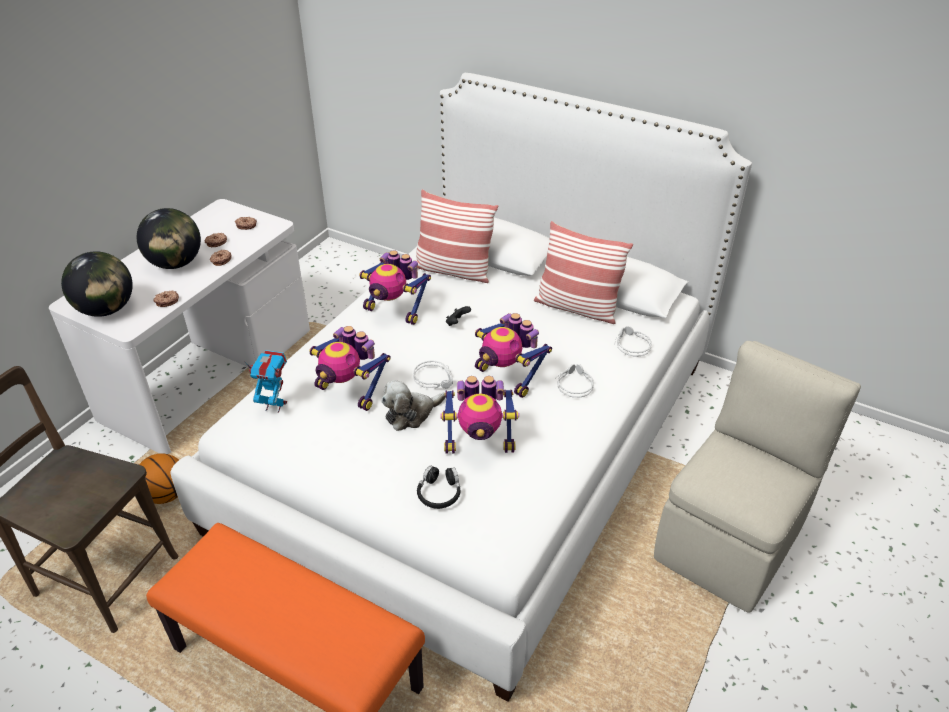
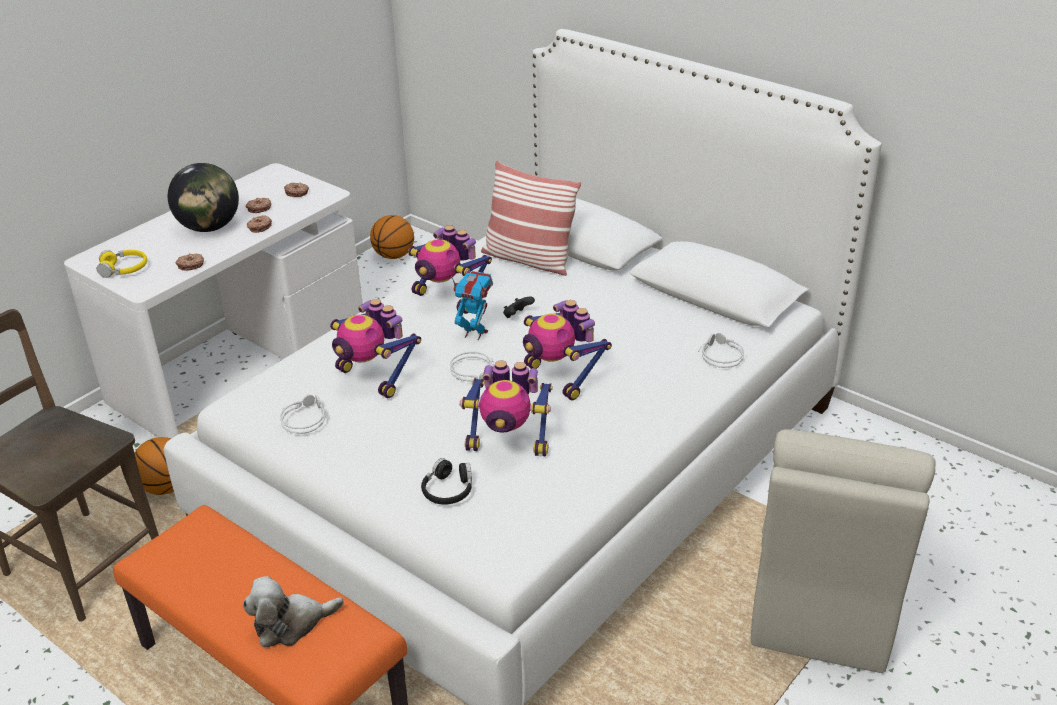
camera: 10 degrees right, 5 degrees down
globe [61,251,133,317] -> yellow headphones [97,250,147,278]
toy robot [245,350,287,413] -> toy robot moved to [451,271,493,340]
plush toy [381,380,446,431] -> plush toy moved to [243,576,344,647]
pillow [534,221,633,324] -> none
grey headphones [555,364,594,398] -> grey headphones moved to [280,395,326,434]
beige chair [654,341,861,613] -> beige chair turned 150 degrees clockwise [750,429,936,673]
none -> basketball [370,215,414,259]

